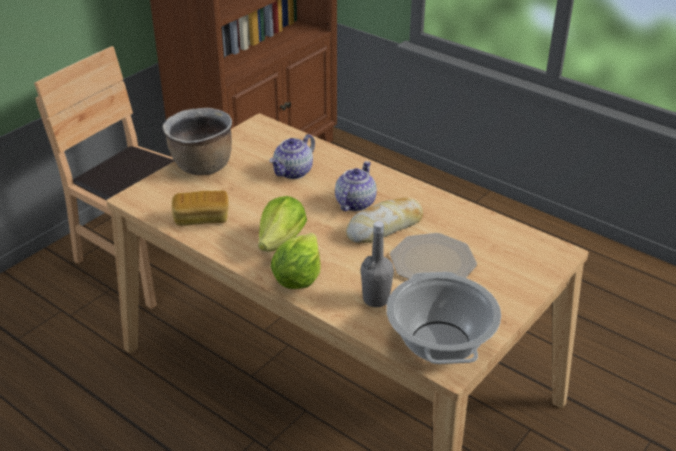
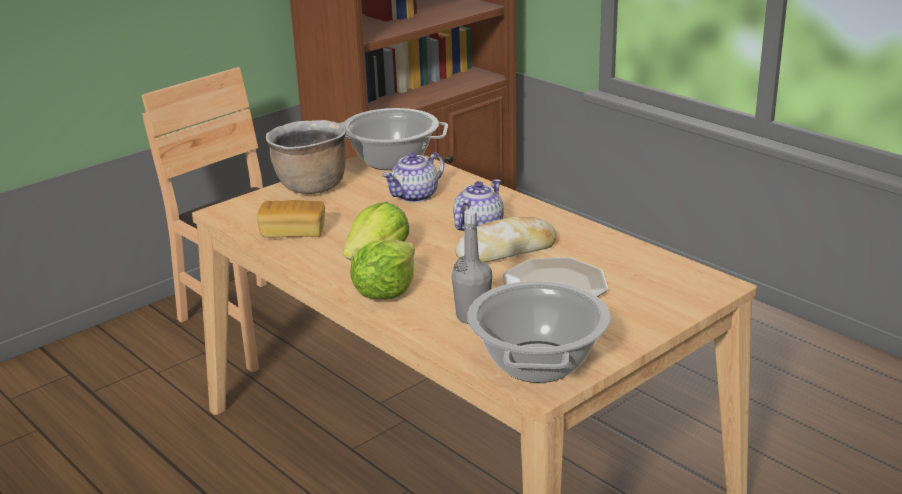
camera: 10 degrees right, 10 degrees down
none -> cooking pot [340,108,448,170]

